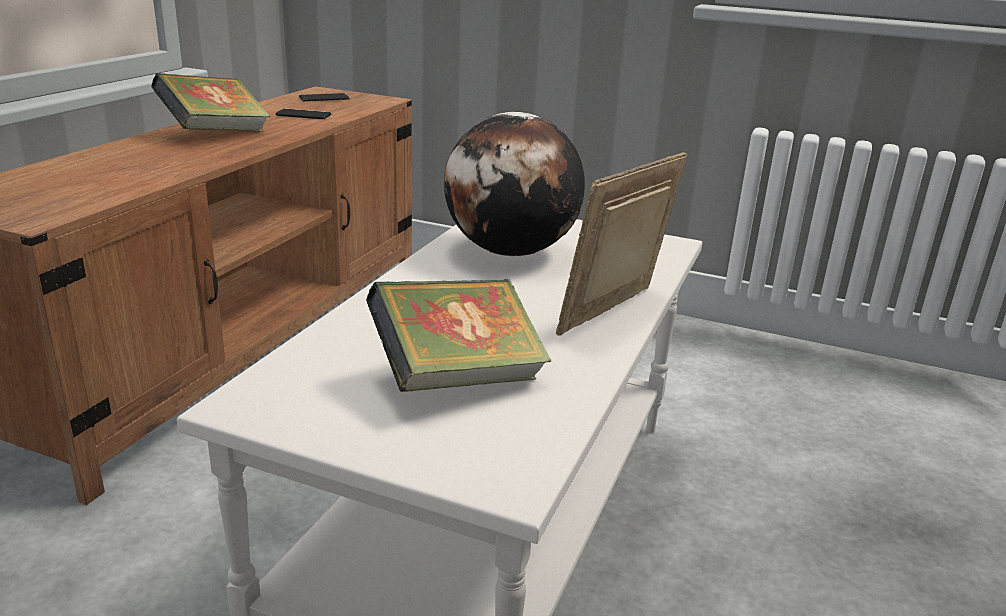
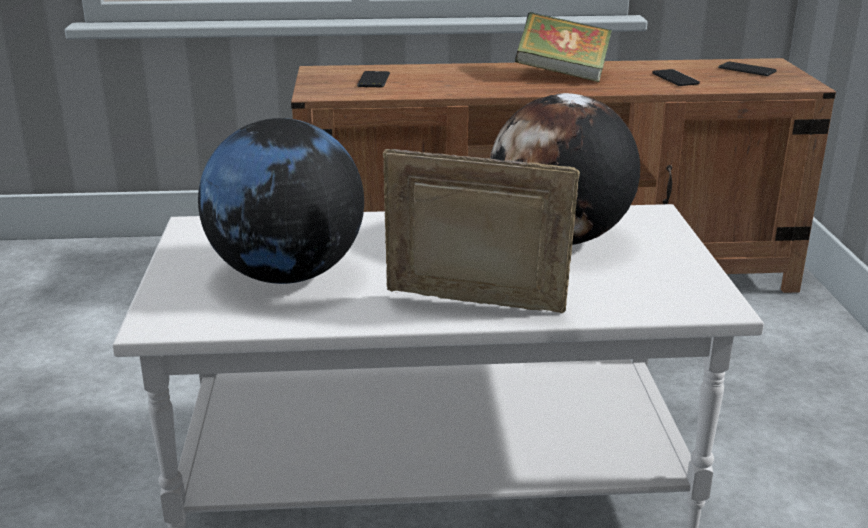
camera: 65 degrees right, 0 degrees up
book [366,279,551,392] -> globe [198,118,364,284]
none -> phone [357,71,390,87]

